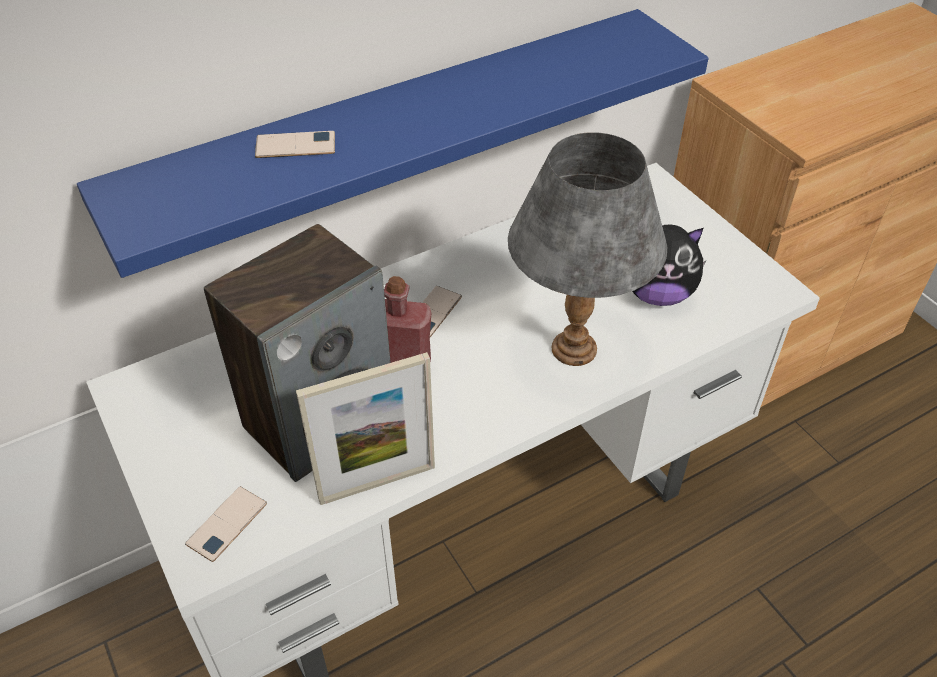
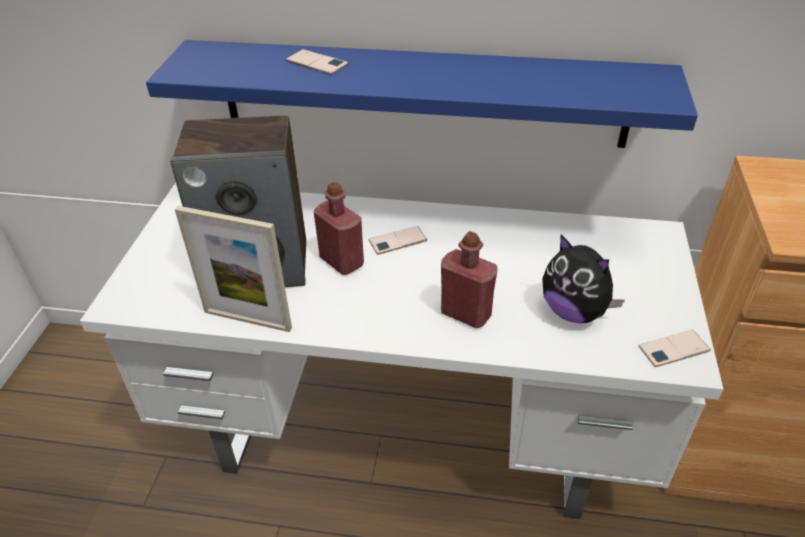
camera: 40 degrees right, 5 degrees down
phone [185,486,267,562] -> phone moved to [639,330,711,367]
grey table lamp [508,132,667,366] -> red bottle [441,231,498,329]

